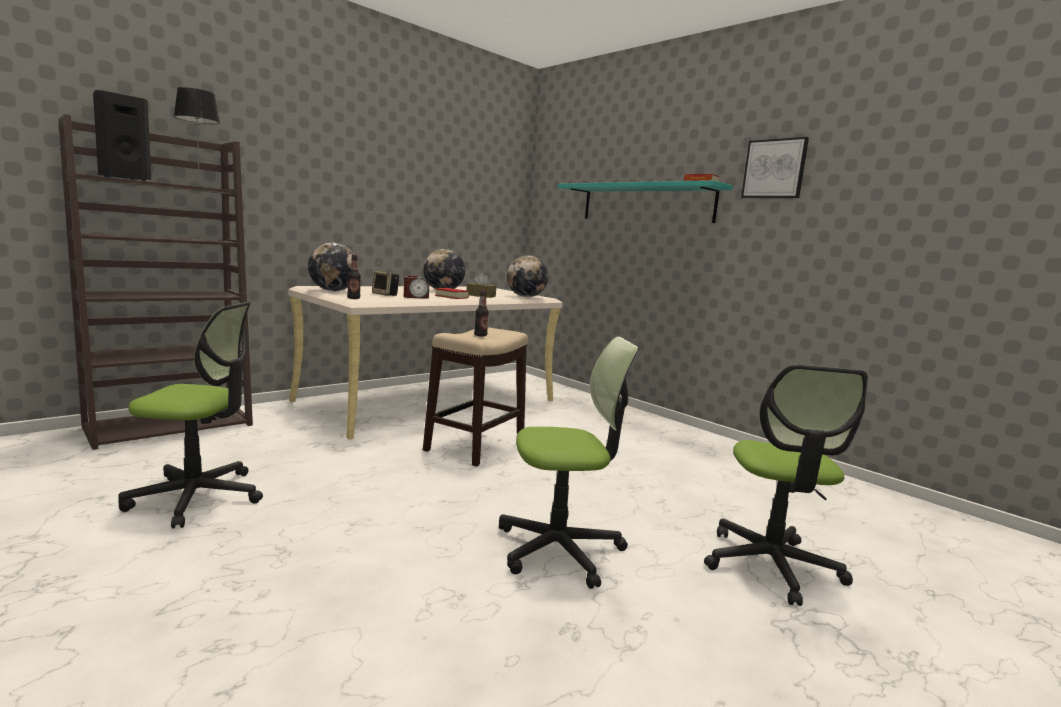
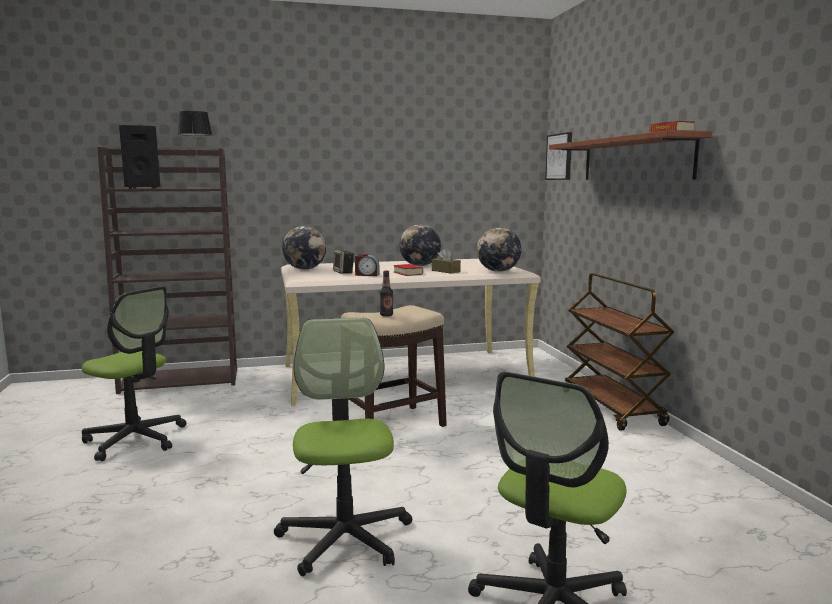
camera: 30 degrees right, 0 degrees up
bottle [347,255,361,299] -> none
office chair [499,337,639,589] -> office chair turned 120 degrees counterclockwise [274,318,412,577]
turquoise shelf [558,180,733,223] -> brown shelf [549,130,712,180]
picture [741,137,809,198] -> picture moved to [545,132,572,180]
none -> brown cart [565,273,674,431]

